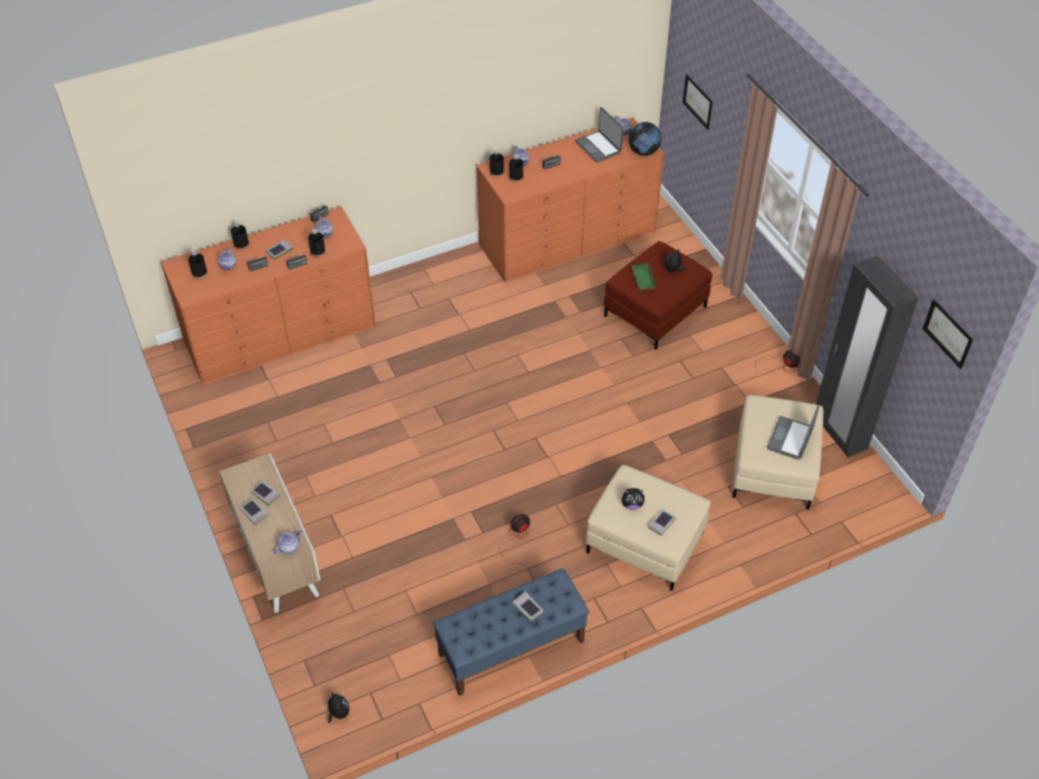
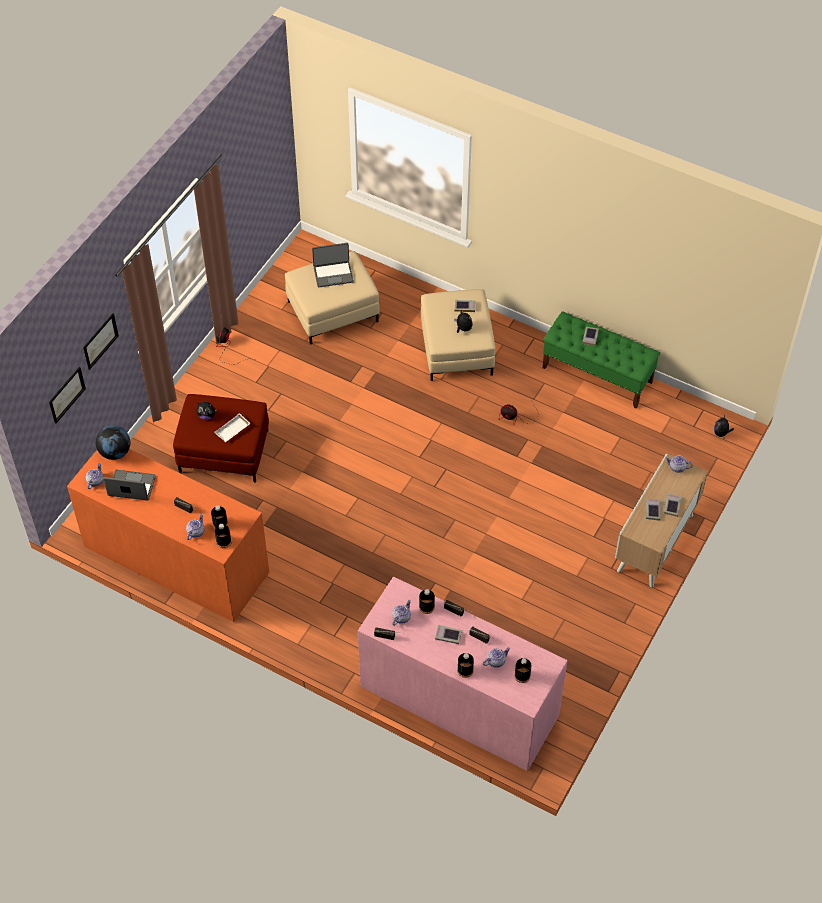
camera: 125 degrees left, 5 degrees up
orange dresser [161,206,376,385] -> pink dresser [358,577,567,771]
blue bench [433,568,589,696] -> green bench [543,311,660,409]
laptop [575,107,624,163] -> laptop turned 105 degrees counterclockwise [103,470,156,501]
green tray [631,263,656,290] -> white tray [215,413,250,442]
black wardrobe [816,255,918,458] -> none
picture [923,299,973,369] -> picture moved to [83,313,119,370]

